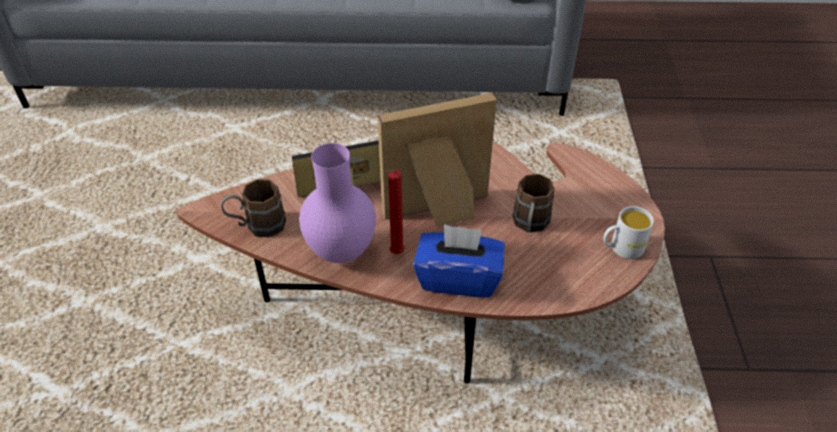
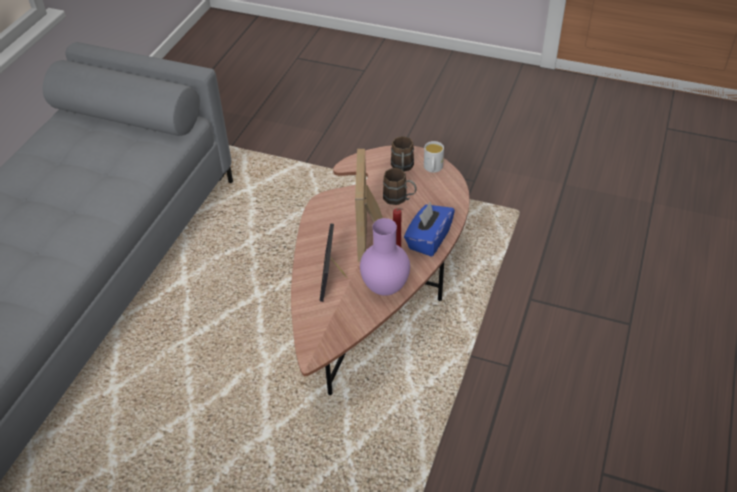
camera: 70 degrees left, 0 degrees up
brown mug [221,179,286,237] -> brown mug moved to [391,136,414,172]

